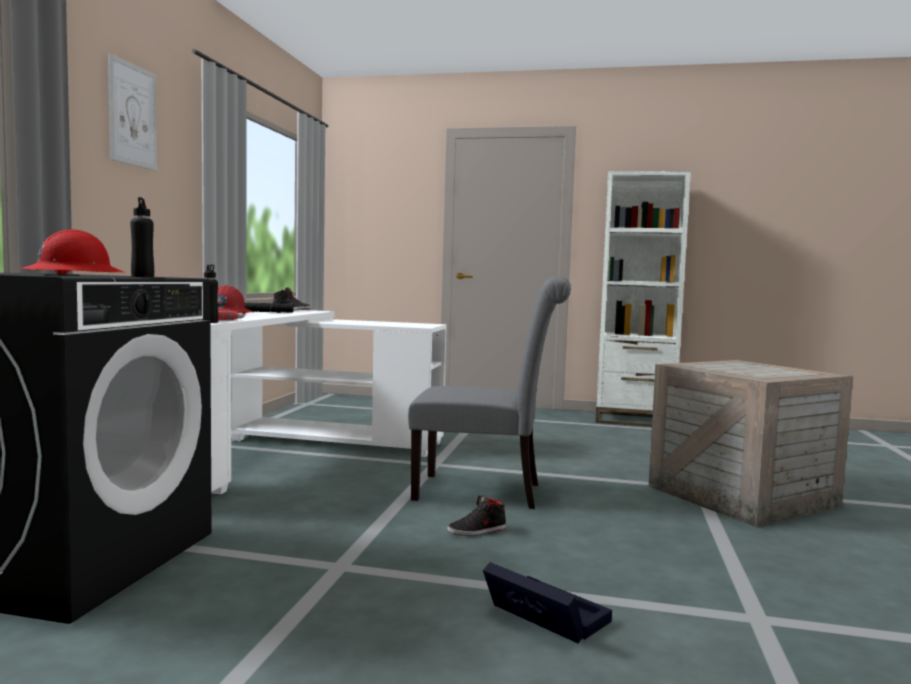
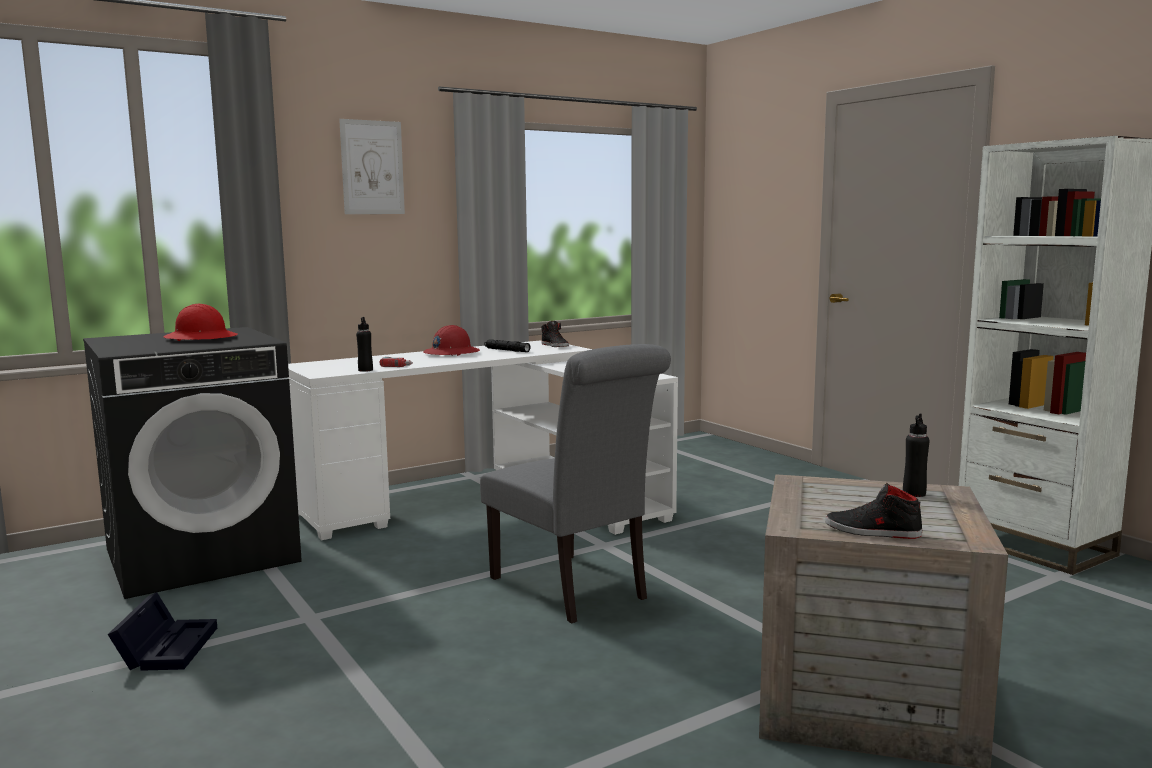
camera: 45 degrees right, 5 degrees up
black bottle [130,197,154,277] -> black bottle moved to [903,414,930,497]
black shoe [447,495,506,536] -> black shoe moved to [825,483,923,539]
black storage box [483,562,612,643] -> black storage box moved to [108,592,217,671]

